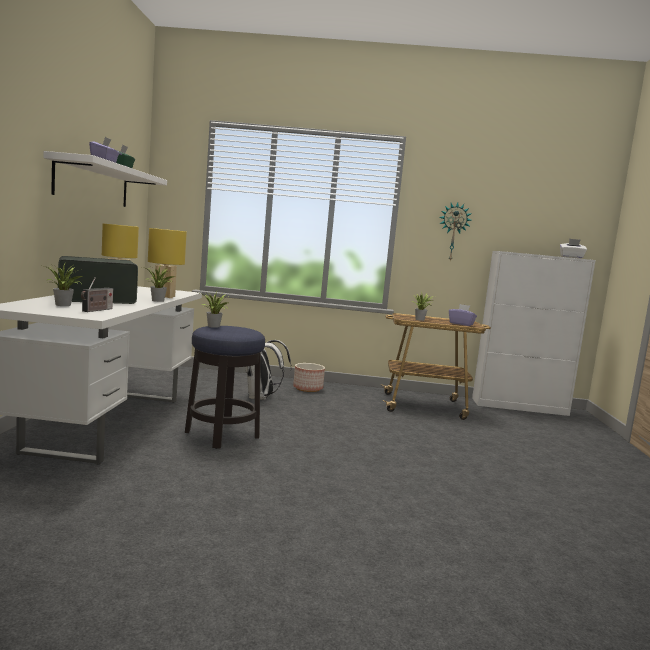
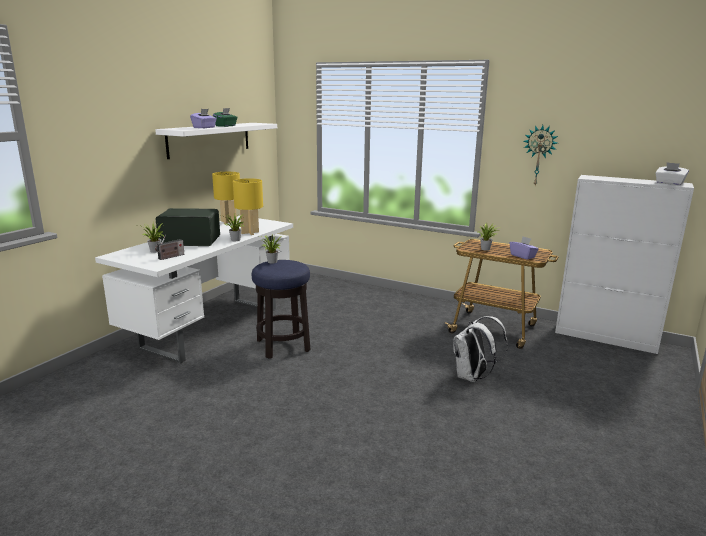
camera: 25 degrees right, 10 degrees up
white backpack [245,340,291,400] -> white backpack moved to [453,316,508,382]
planter [293,363,325,392] -> none

